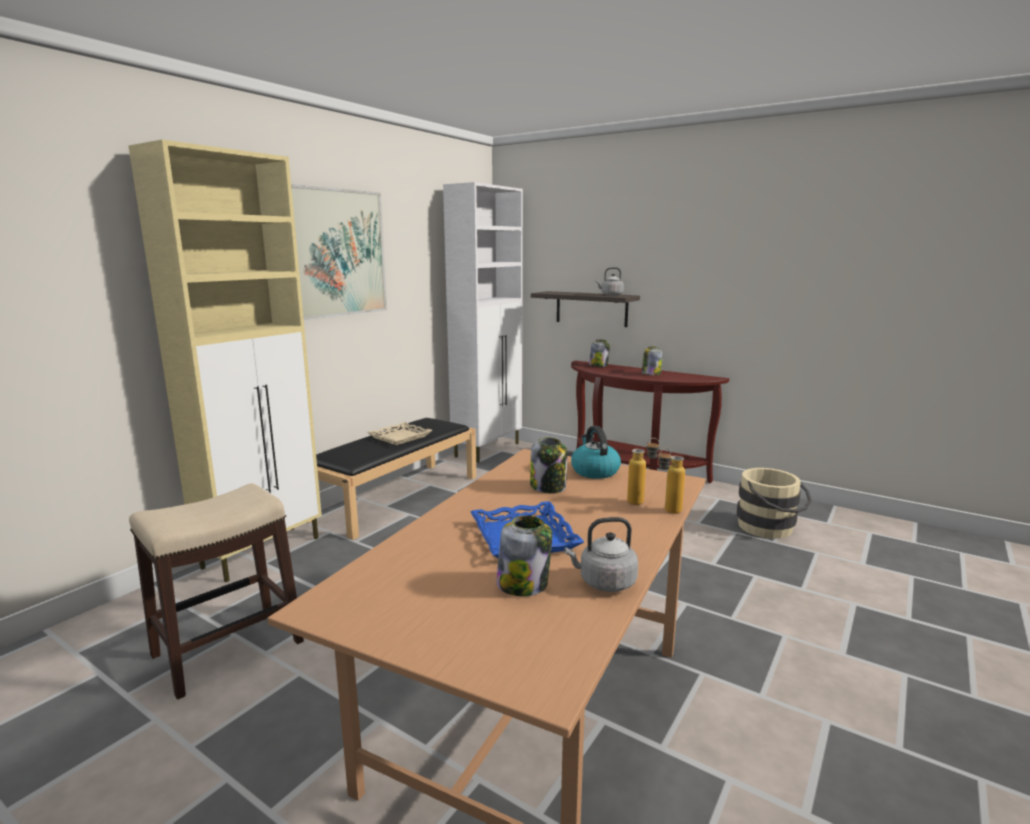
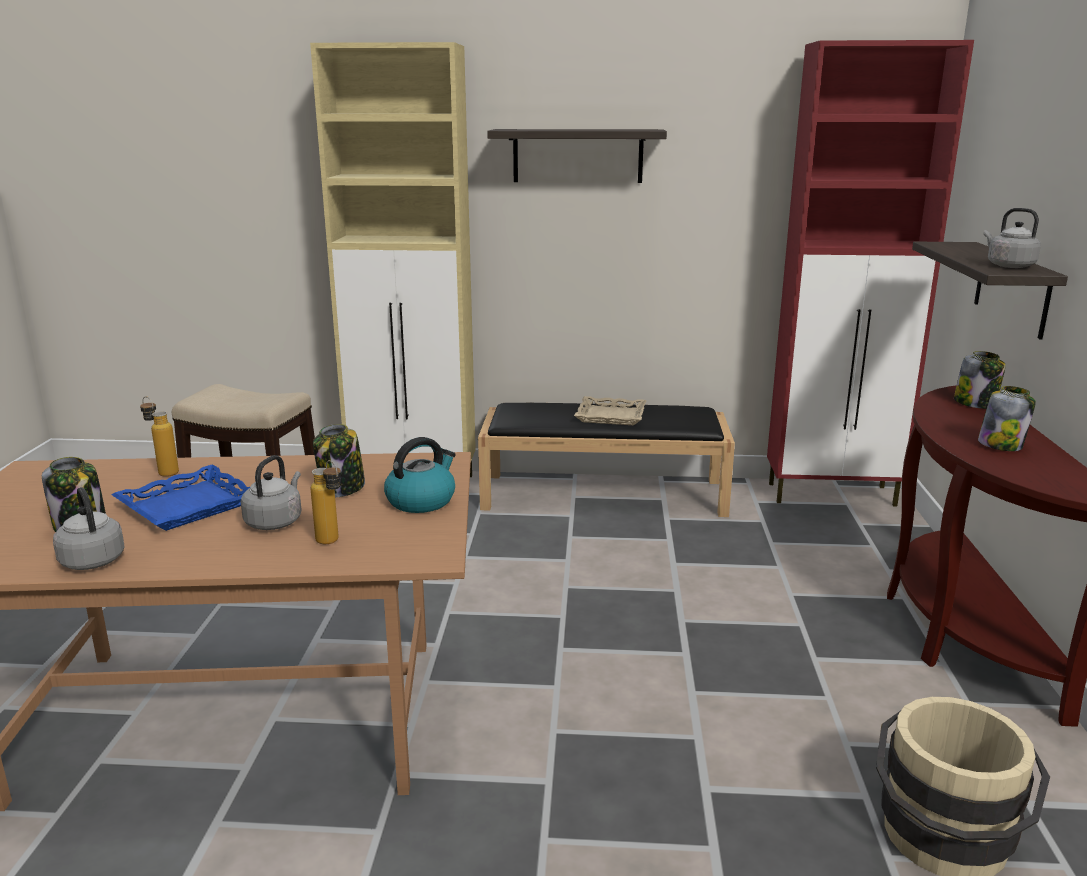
camera: 60 degrees right, 5 degrees up
picture [291,184,387,320] -> shelf [487,129,667,183]
white cabinet [443,182,523,463] -> red cabinet [767,40,974,507]
bottle [658,448,685,514] -> bottle moved to [140,396,179,477]
none -> grey kettle [241,455,302,530]

